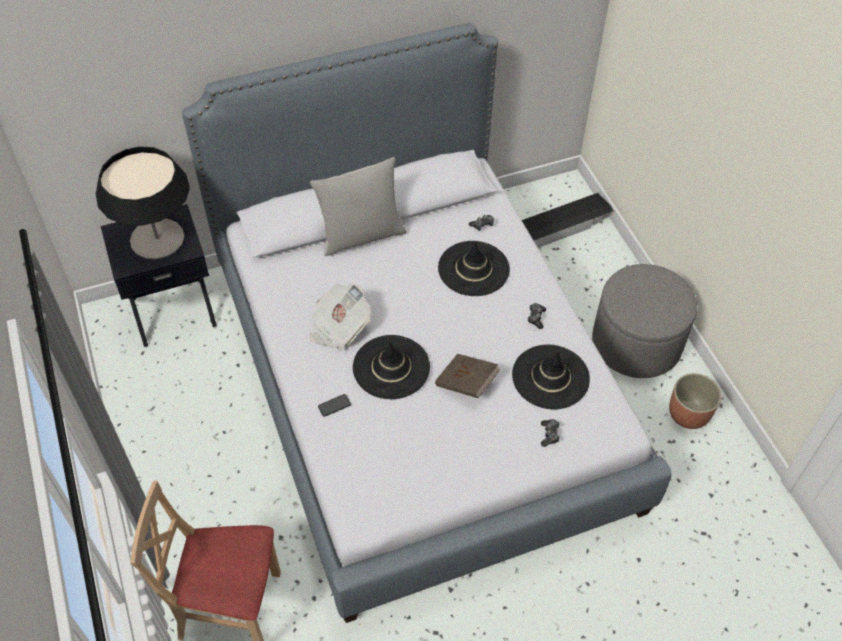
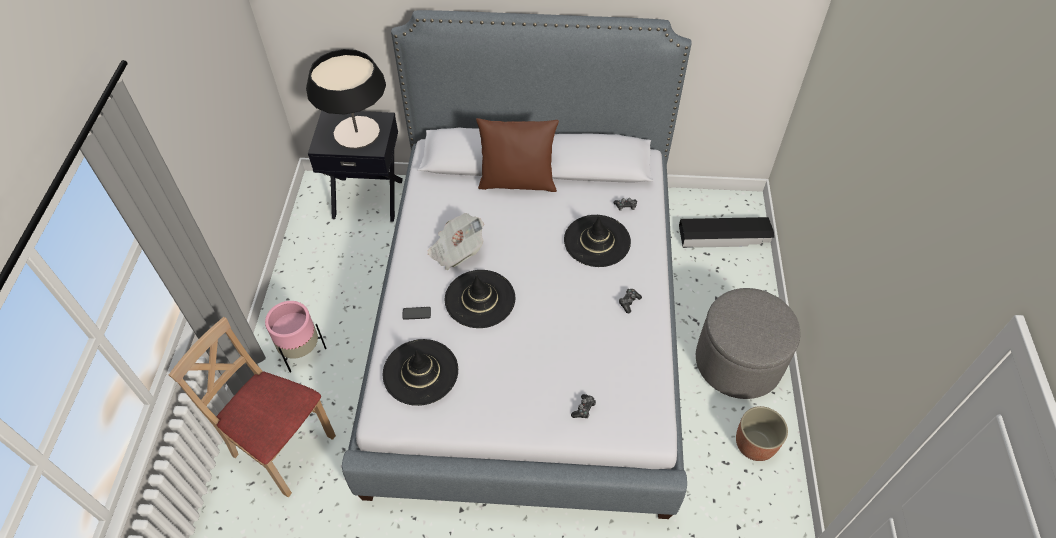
camera: 25 degrees right, 0 degrees up
grey pillow [310,157,407,256] -> brown pillow [476,118,559,192]
brown book [435,354,500,398] -> none
black hat [512,345,590,409] -> black hat moved to [383,339,458,406]
none -> pink planter [265,301,326,372]

